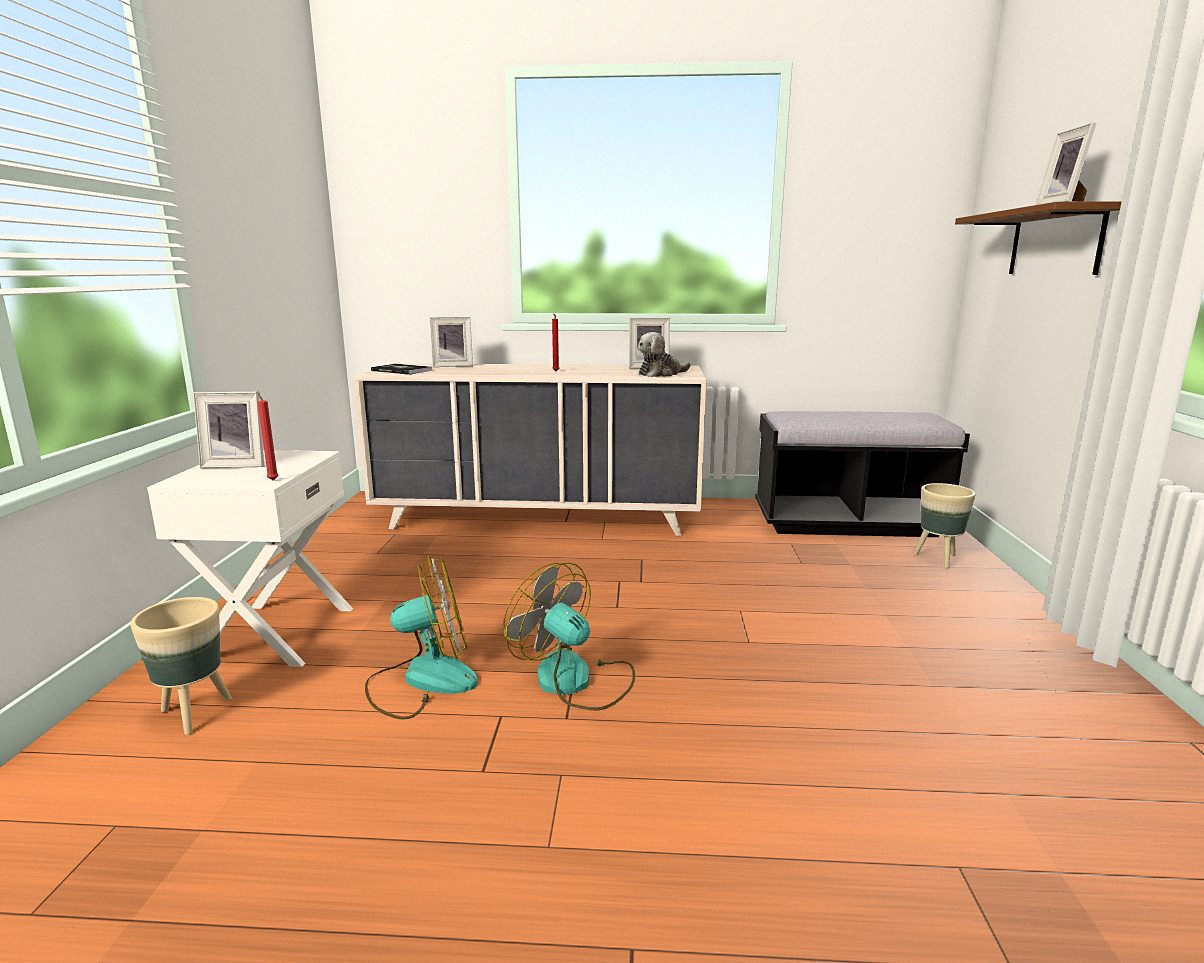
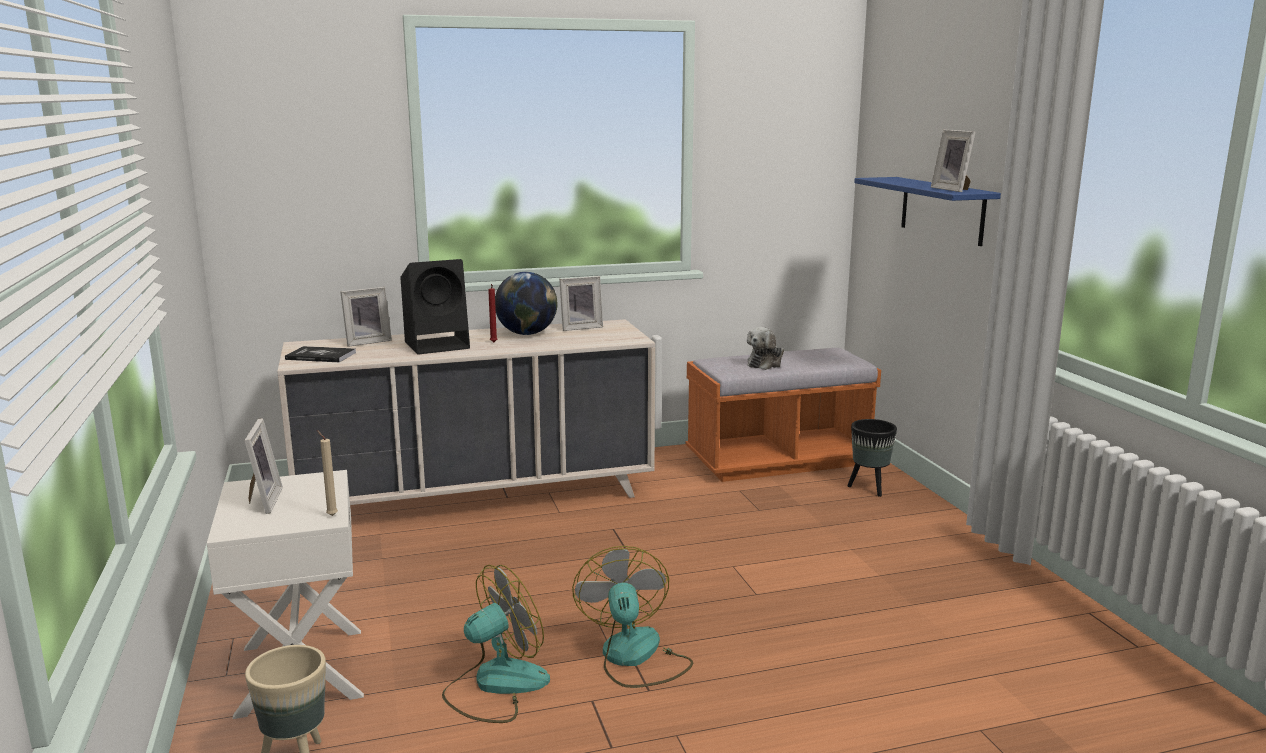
camera: 20 degrees left, 0 degrees up
picture frame [193,392,264,468] -> picture frame turned 75 degrees counterclockwise [244,418,283,514]
red candle [257,391,279,481] -> beige candle [317,430,338,516]
fan [503,562,635,710] -> fan turned 60 degrees clockwise [572,546,693,688]
plush toy [638,332,690,377] -> plush toy moved to [747,327,784,370]
black bench [755,411,970,537] -> orange bench [685,348,881,482]
beige planter [913,483,976,569] -> black planter [848,419,897,497]
brown shelf [955,201,1122,275] -> blue shelf [854,177,1001,246]
none -> black speaker [400,259,470,355]
none -> globe [495,272,557,335]

